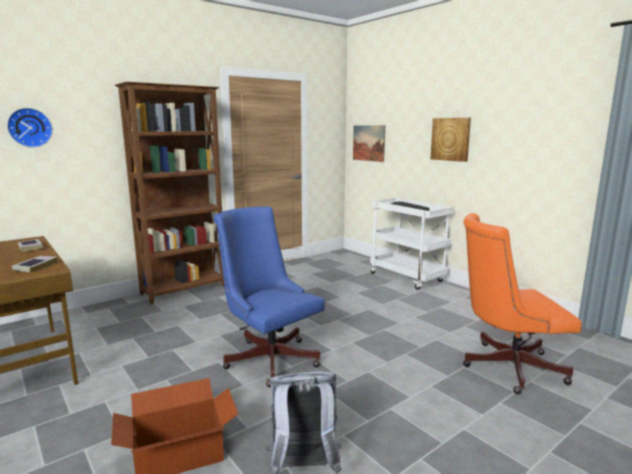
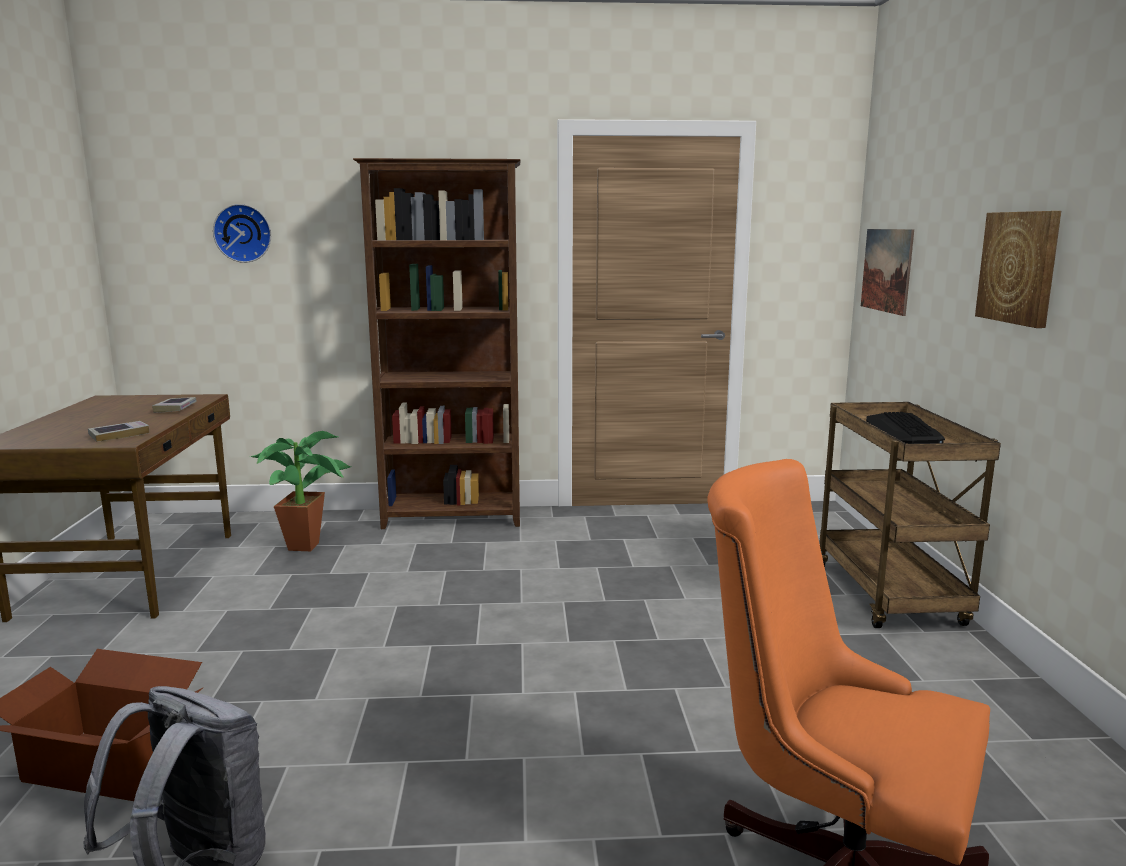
camera: 35 degrees right, 0 degrees up
blue office chair [214,206,325,387] -> none
white cart [370,198,454,290] -> brown cart [819,402,1001,628]
none -> potted plant [250,431,351,551]

